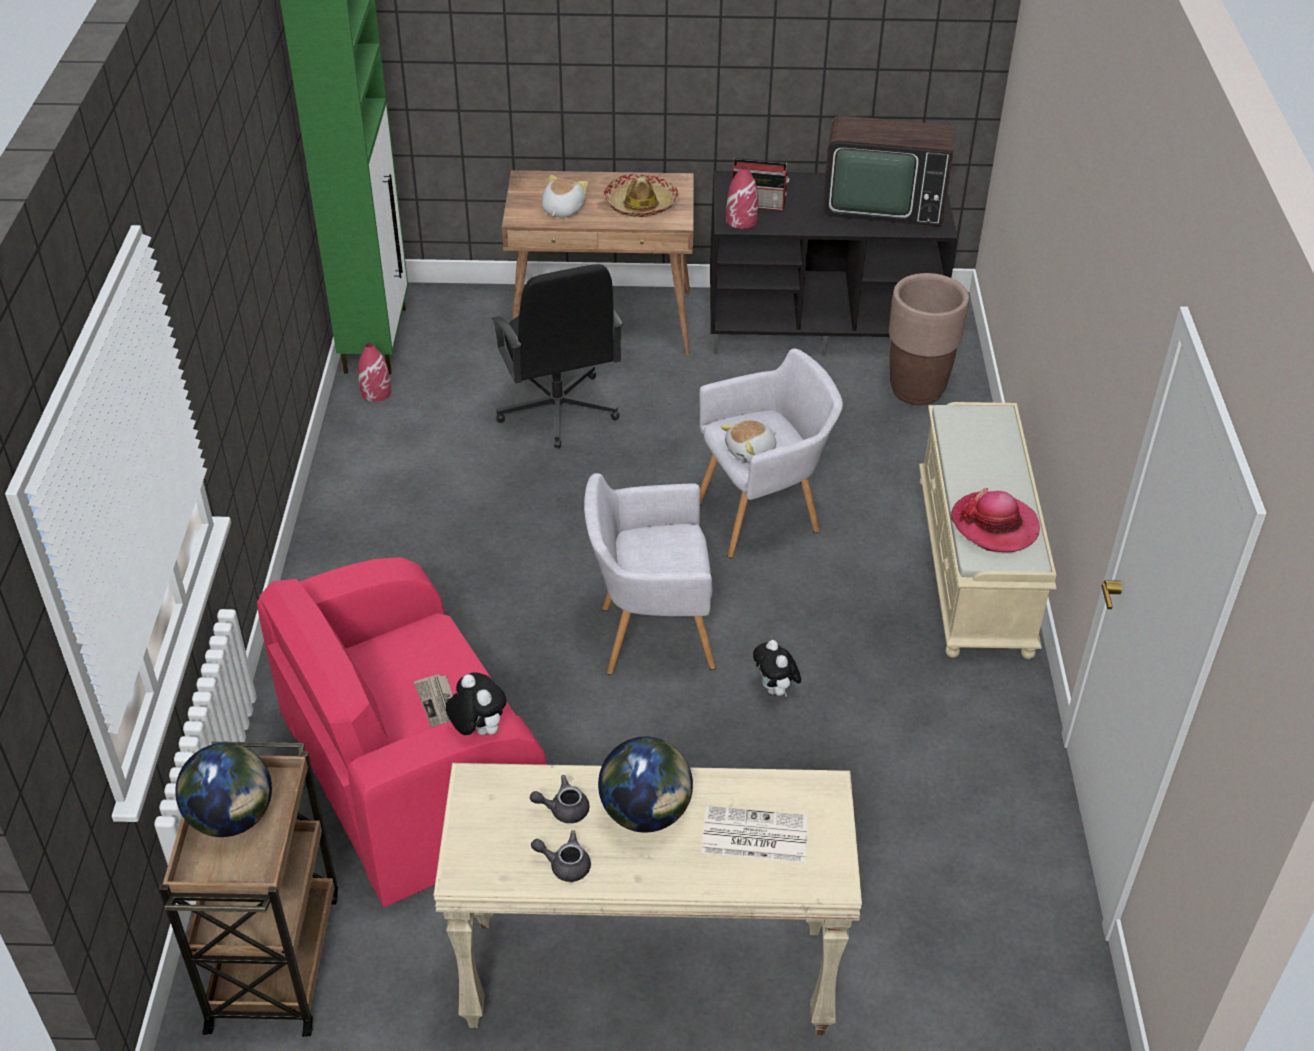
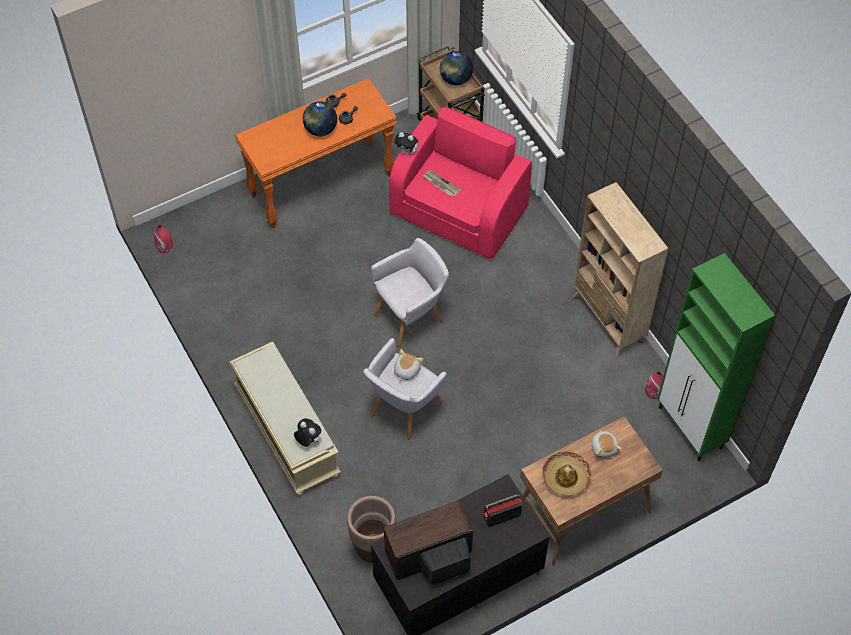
camera: 150 degrees right, 15 degrees up
beige console table [433,763,862,1035] -> orange console table [235,78,397,229]
black office chair [491,264,623,448] -> none
newspaper [701,806,808,863] -> none
red vase [726,166,758,229] -> red vase moved to [154,225,173,253]
plush toy [753,640,801,697] -> plush toy moved to [294,418,321,447]
hat [950,488,1040,552] -> none
none -> beige bookcase [573,182,669,356]

